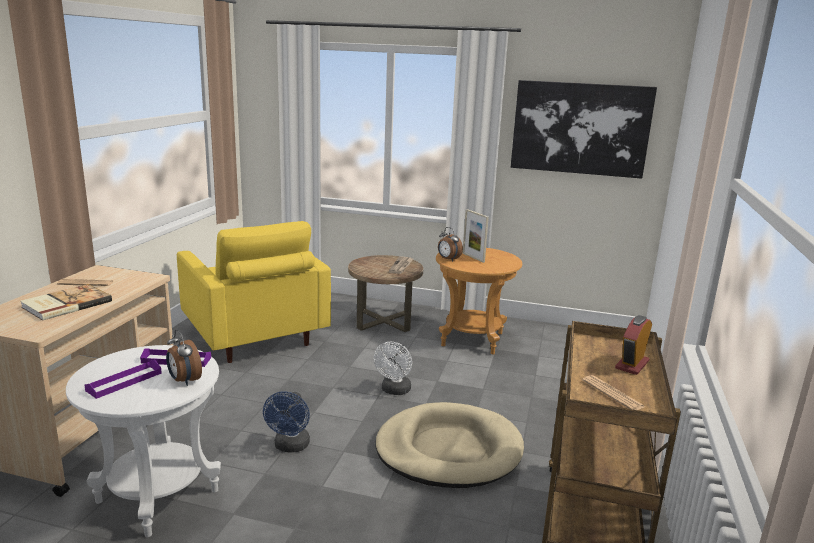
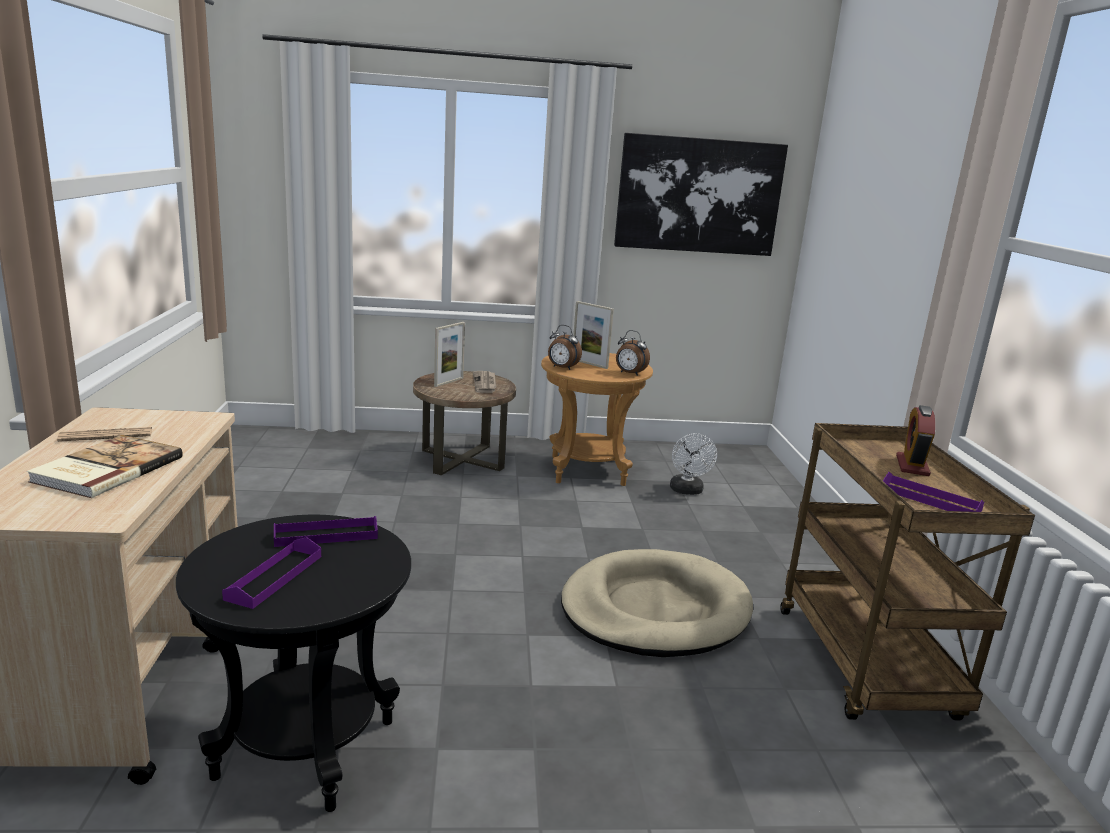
camera: 20 degrees left, 0 degrees up
white side table [66,345,221,537] -> black side table [176,515,411,812]
alarm clock [166,329,202,386] -> alarm clock moved to [616,330,650,376]
yellow armchair [177,221,331,363] -> none
blue fan [263,391,310,452] -> none
white fan [374,342,412,395] -> white fan moved to [670,433,717,495]
newspaper [582,375,645,410] -> purple tray [883,472,984,512]
none -> picture frame [434,322,465,387]

